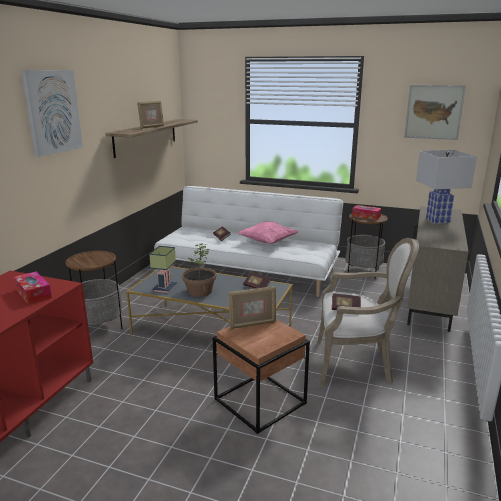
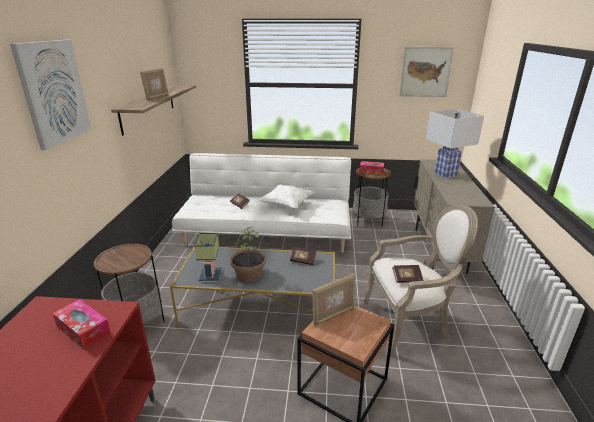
camera: 15 degrees left, 5 degrees up
pink pillow [238,222,298,244] -> white pillow [258,185,315,209]

